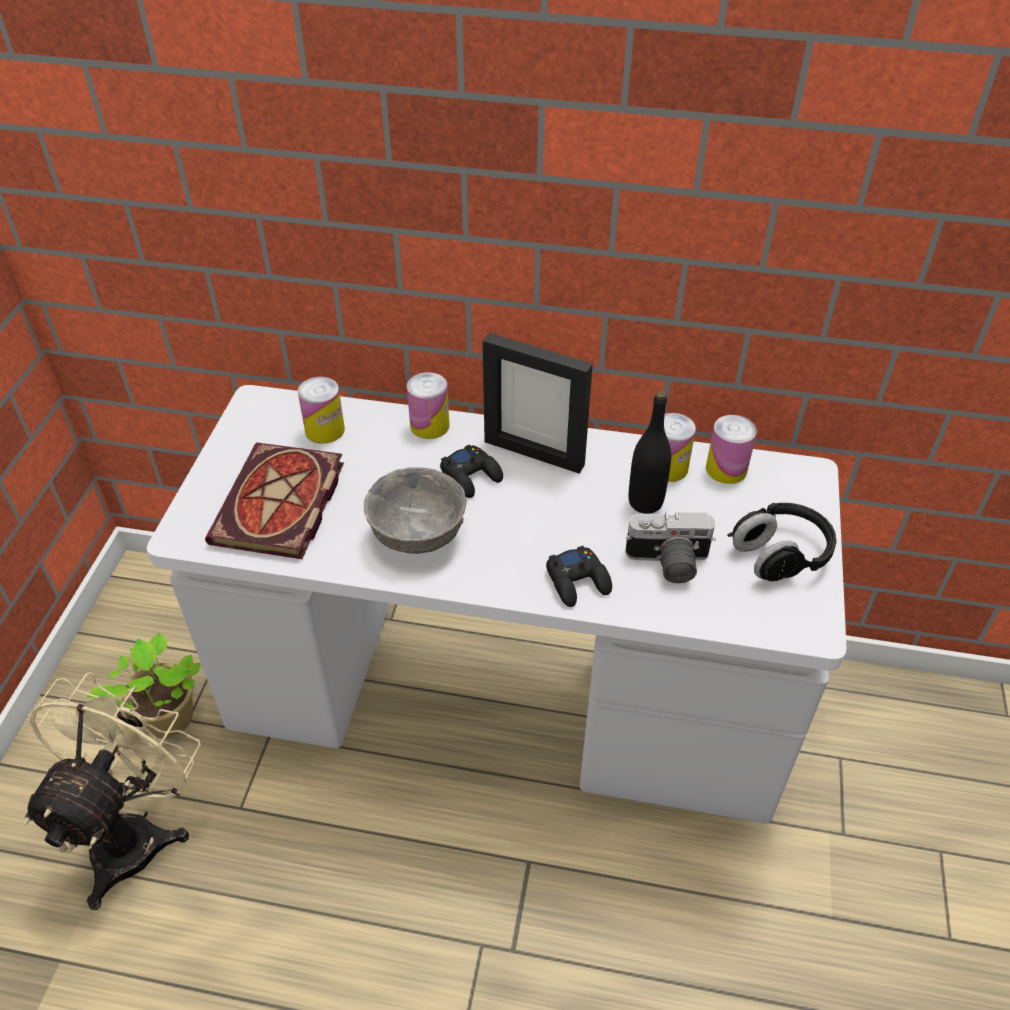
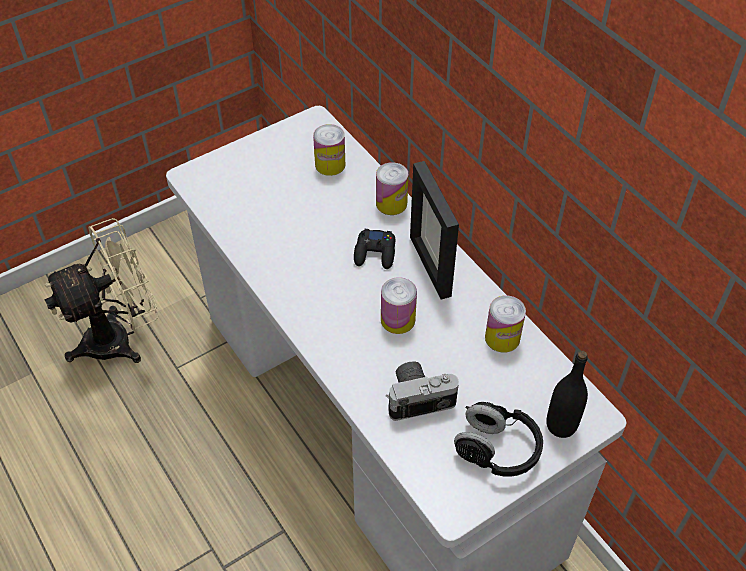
camera: 45 degrees right, 5 degrees up
potted plant [87,633,200,738] -> none
book [205,442,344,559] -> none
grey bowl [364,467,467,554] -> none
black game controller [546,546,612,607] -> none
camera [625,512,716,583] -> camera turned 120 degrees clockwise [386,361,459,421]
black bottle [629,391,671,514] -> black bottle moved to [546,351,588,438]
can [706,415,757,484] -> can moved to [381,277,417,334]

